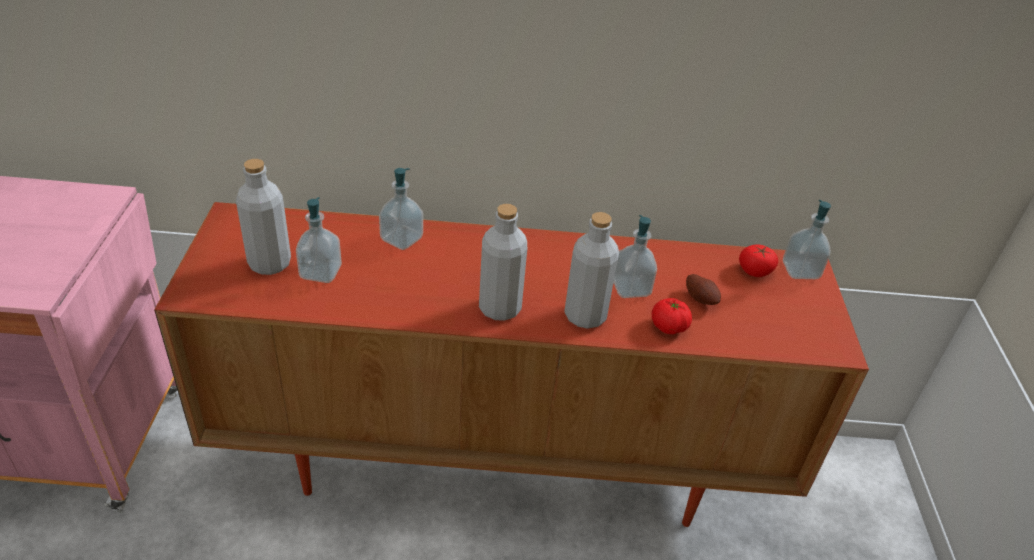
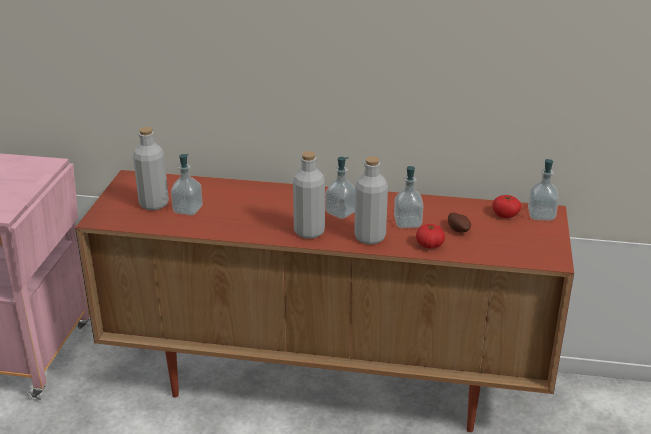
camera: 10 degrees right, 10 degrees down
soap dispenser [379,168,423,250] -> soap dispenser moved to [325,157,355,219]

